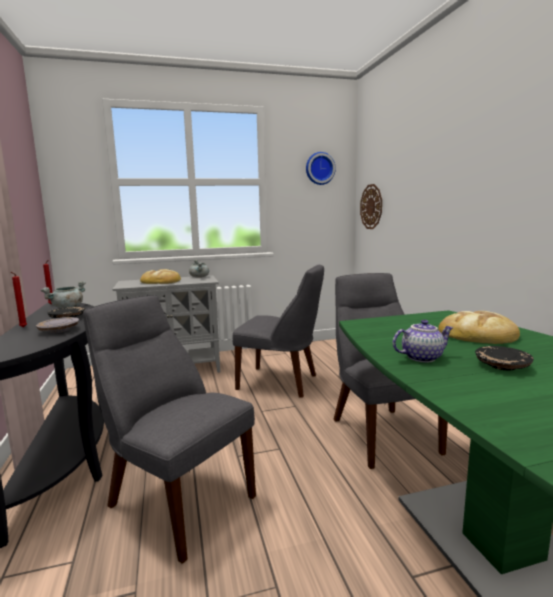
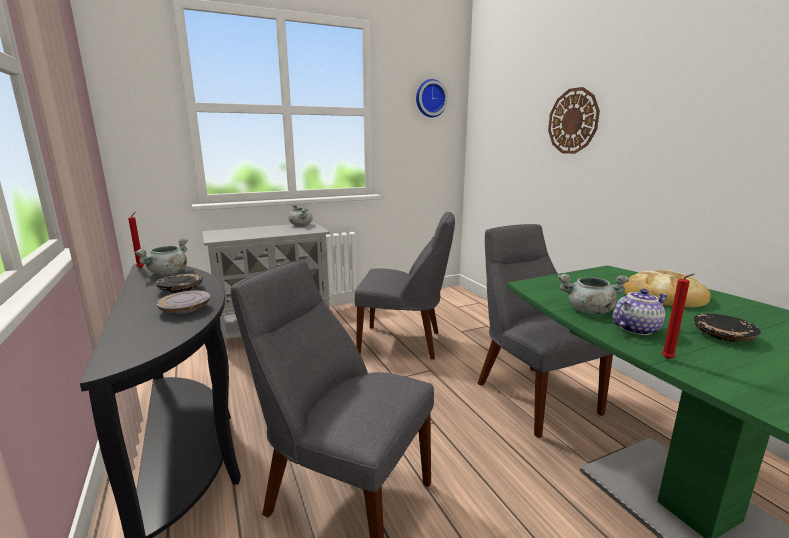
camera: 10 degrees left, 5 degrees up
red candle [11,272,27,327] -> red candle moved to [662,273,694,359]
bread [140,269,181,284] -> none
wall clock [360,184,382,229] -> wall clock moved to [548,87,600,154]
none -> grey cooking pot [558,274,629,314]

